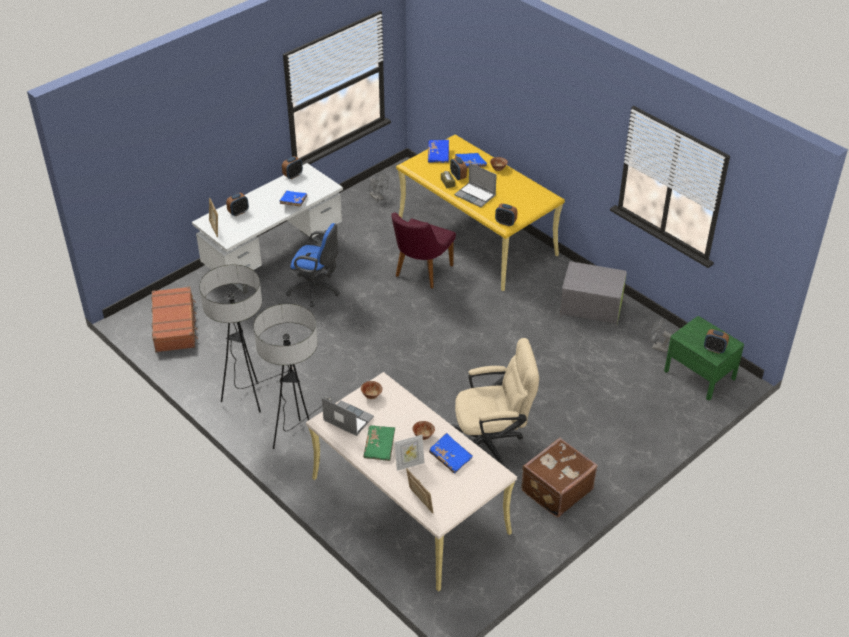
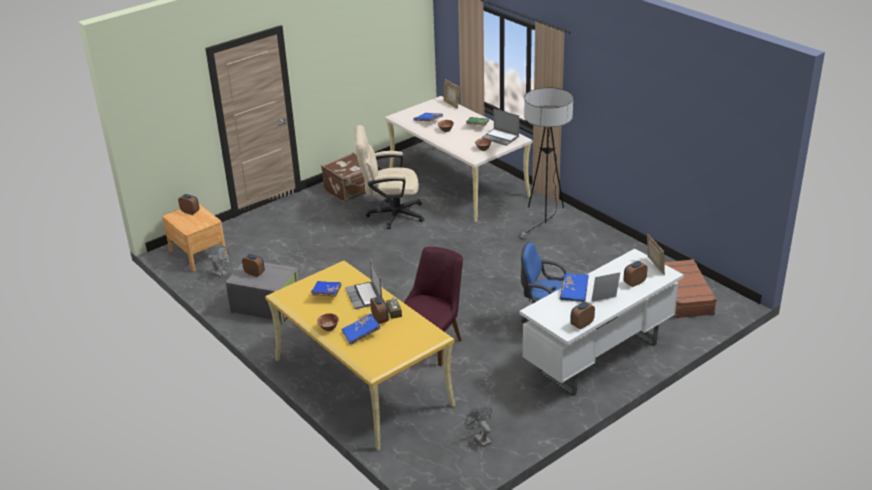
camera: 175 degrees left, 10 degrees down
floor lamp [199,264,294,413] -> none
picture frame [394,435,424,471] -> picture frame moved to [591,272,620,302]
blue book [428,140,449,163] -> blue book moved to [311,281,342,297]
laptop [454,163,497,207] -> laptop turned 150 degrees counterclockwise [345,259,382,309]
alarm clock [495,203,518,227] -> alarm clock moved to [242,254,265,277]
green nightstand [664,316,744,400] -> brown nightstand [163,204,227,272]

